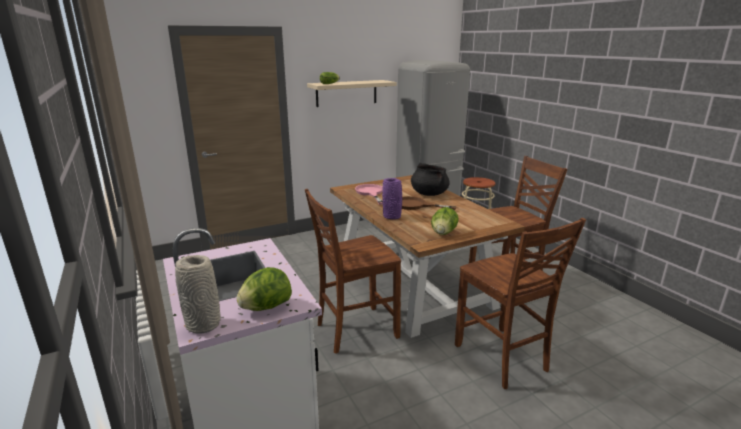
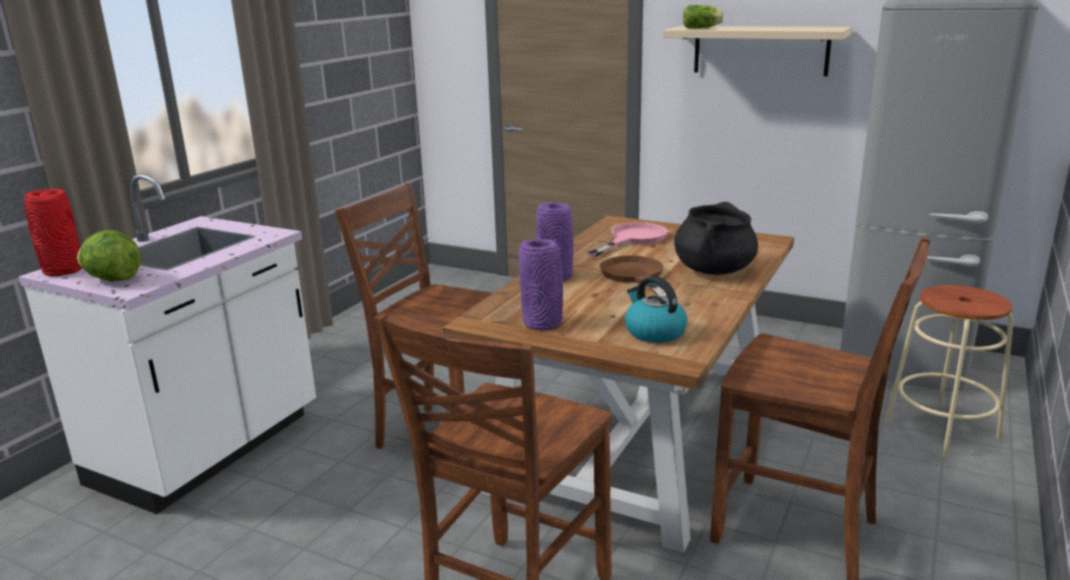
camera: 55 degrees right, 0 degrees up
grey vase [175,255,221,333] -> red vase [24,189,82,276]
lettuce [431,207,459,235] -> purple vase [519,239,563,330]
none -> kettle [625,276,688,343]

